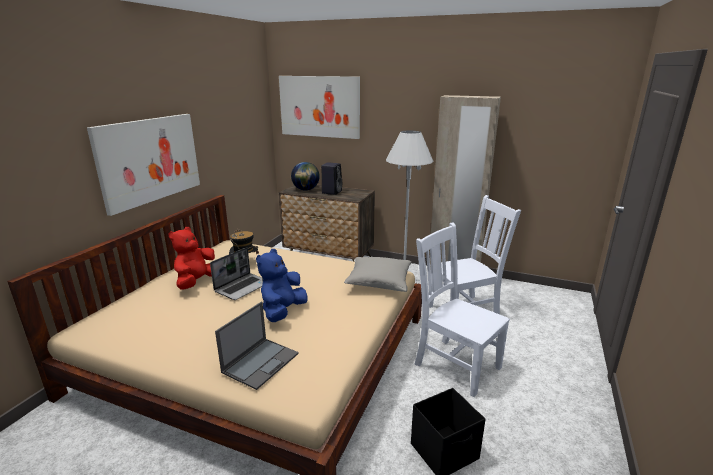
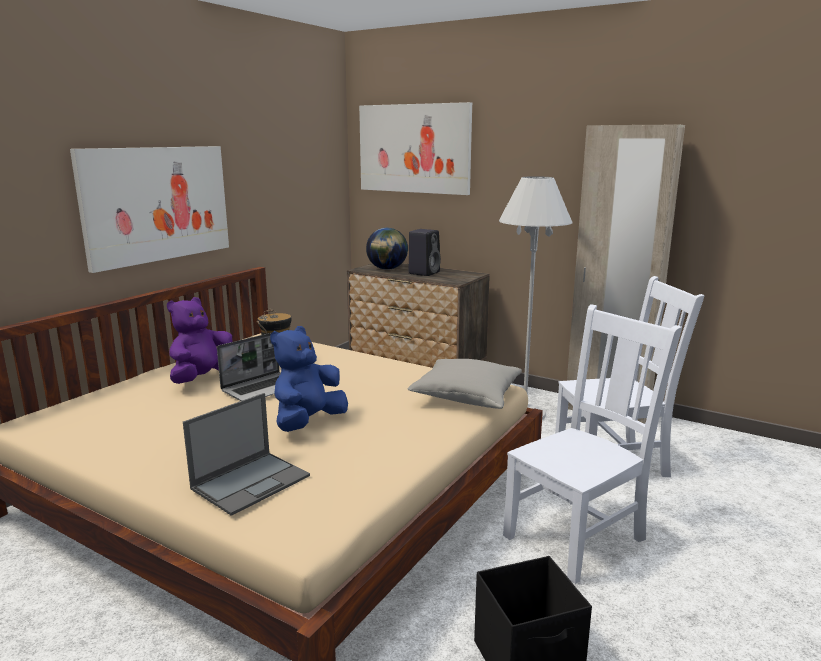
camera: 10 degrees right, 5 degrees down
red plush toy [168,227,215,290] -> purple plush toy [167,297,232,384]
white chair [414,222,510,397] -> white chair turned 90 degrees clockwise [503,304,682,584]

